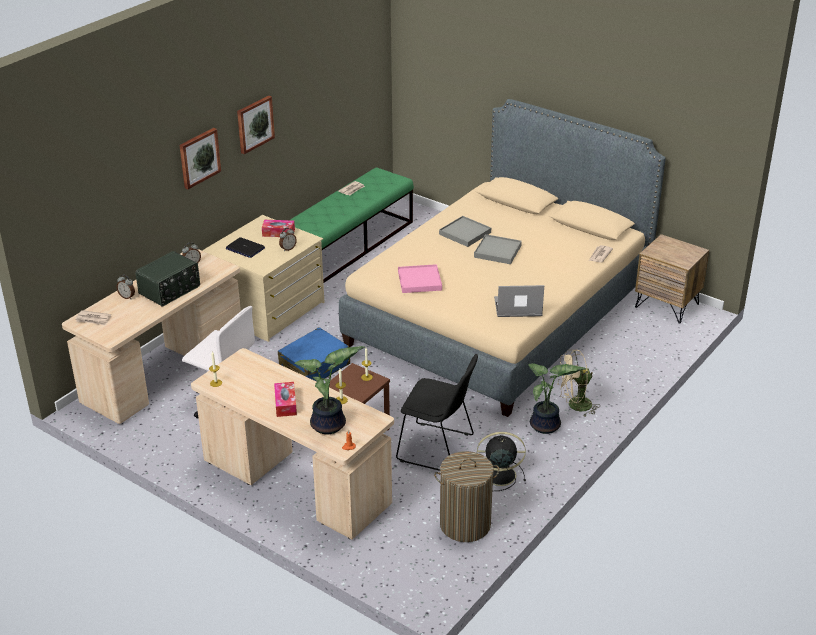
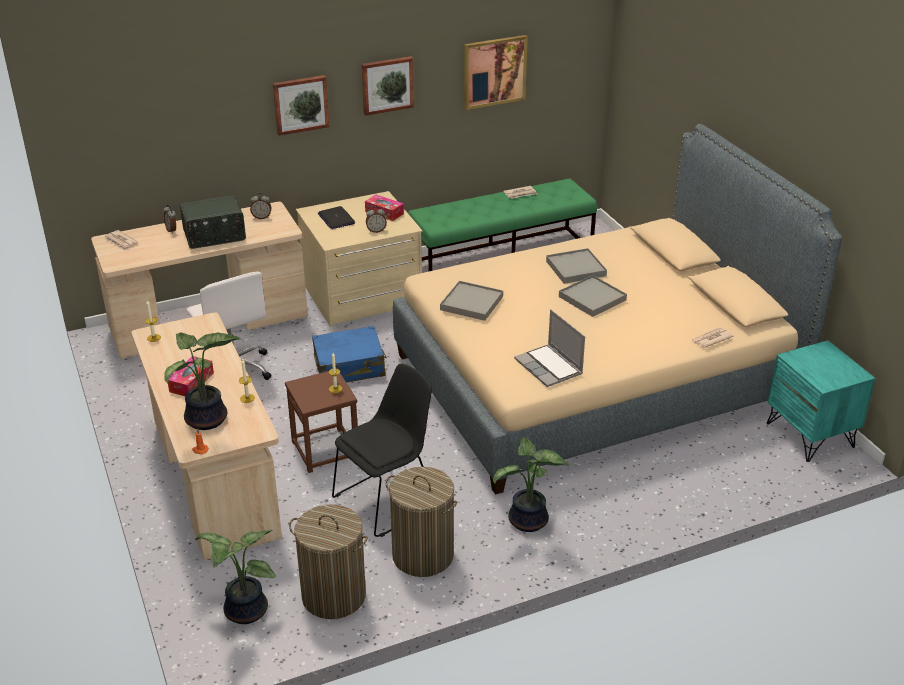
camera: 30 degrees right, 0 degrees up
black chair [396,354,478,471] -> black chair turned 90 degrees counterclockwise [332,363,432,537]
pink tray [398,264,442,293] -> grey tray [440,281,503,321]
black fan [477,432,526,491] -> laundry basket [386,467,457,577]
laptop [494,285,544,317] -> laptop turned 150 degrees counterclockwise [514,309,585,387]
beige fan [557,349,600,417] -> none
brown nightstand [635,234,709,324] -> turquoise nightstand [767,340,875,462]
none -> potted plant [196,530,276,624]
none -> picture [464,35,528,110]

